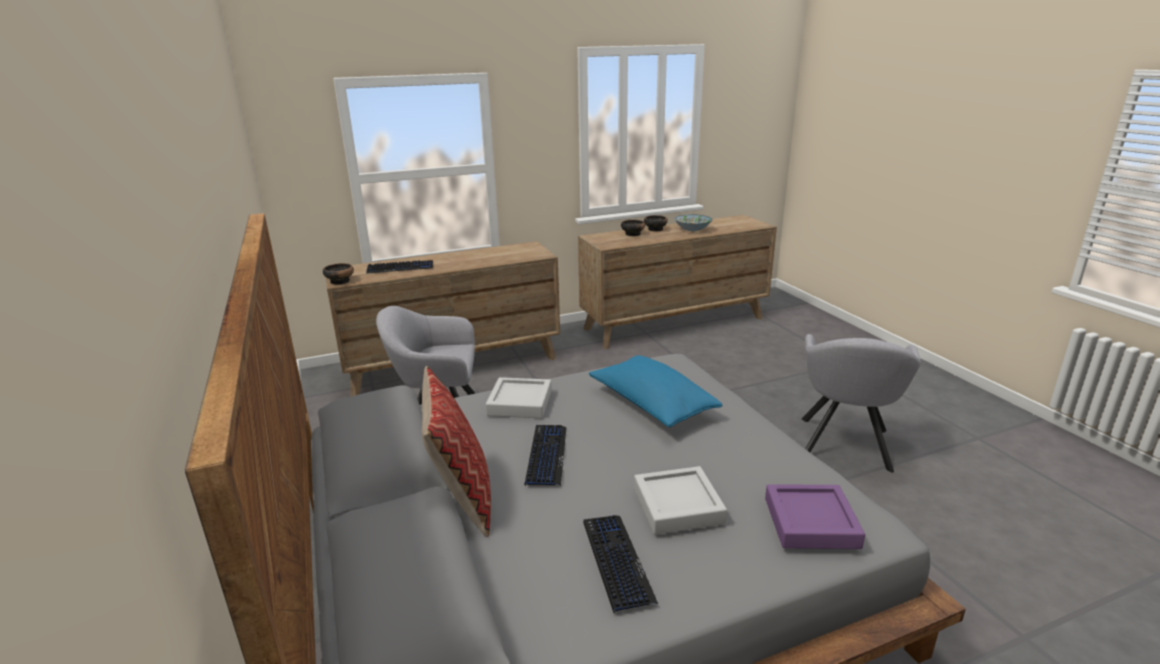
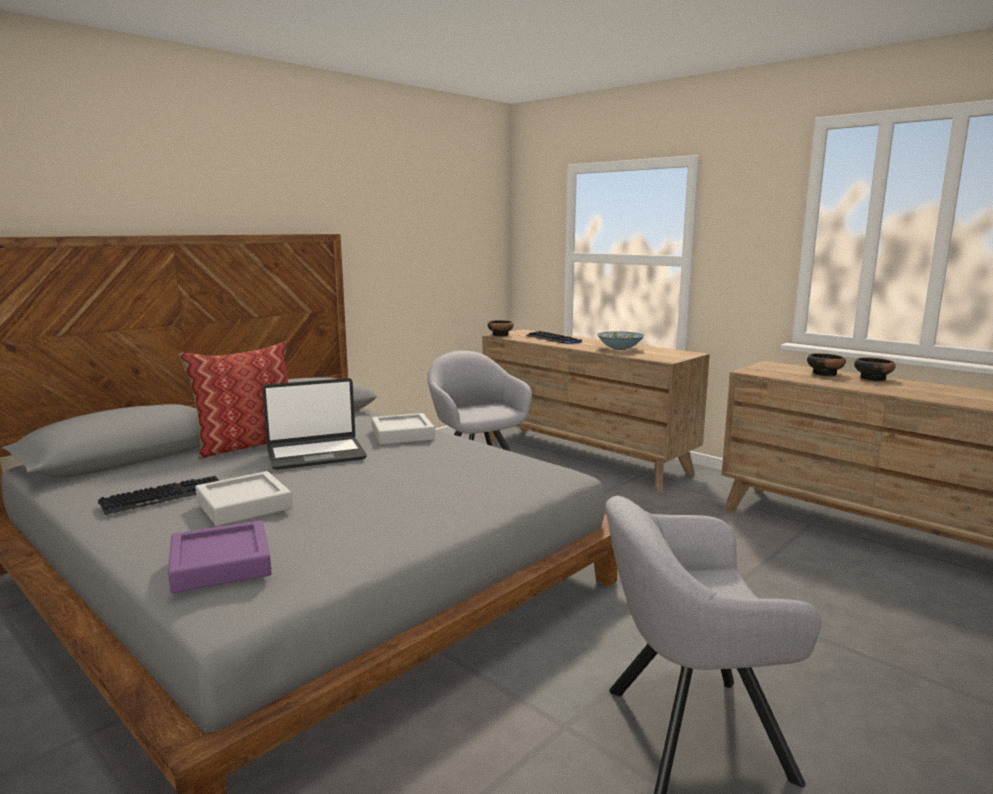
camera: 65 degrees right, 10 degrees down
keyboard [524,425,566,486] -> laptop [262,378,367,470]
blue pillow [589,355,723,427] -> none
bowl [674,214,713,231] -> bowl moved to [597,331,644,350]

